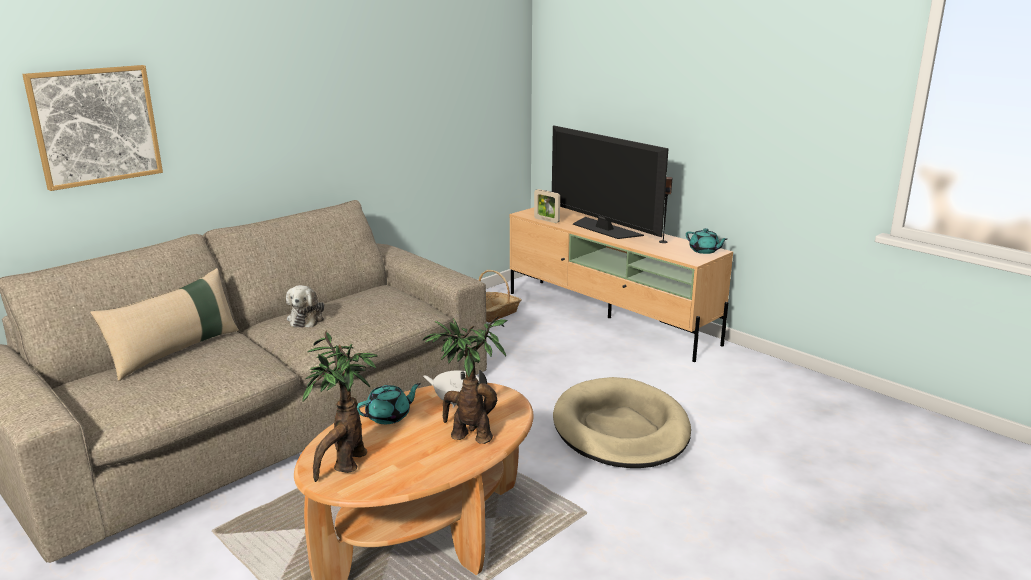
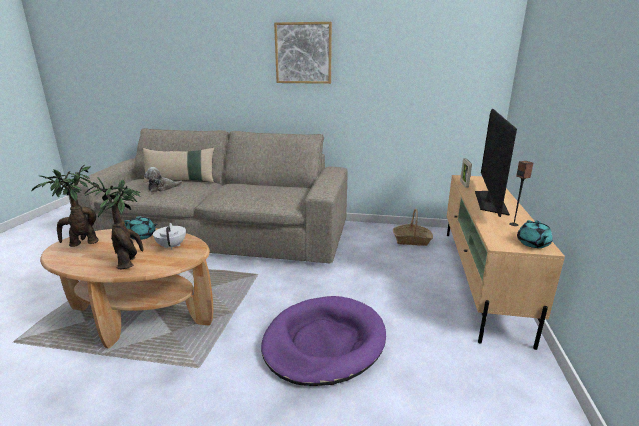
camera: 55 degrees right, 0 degrees up
picture [22,65,163,191] -> picture moved to [274,22,332,84]
plush toy [286,285,324,328] -> plush toy moved to [144,167,183,192]
beige dog bed [553,377,691,468] -> purple dog bed [261,296,386,386]

